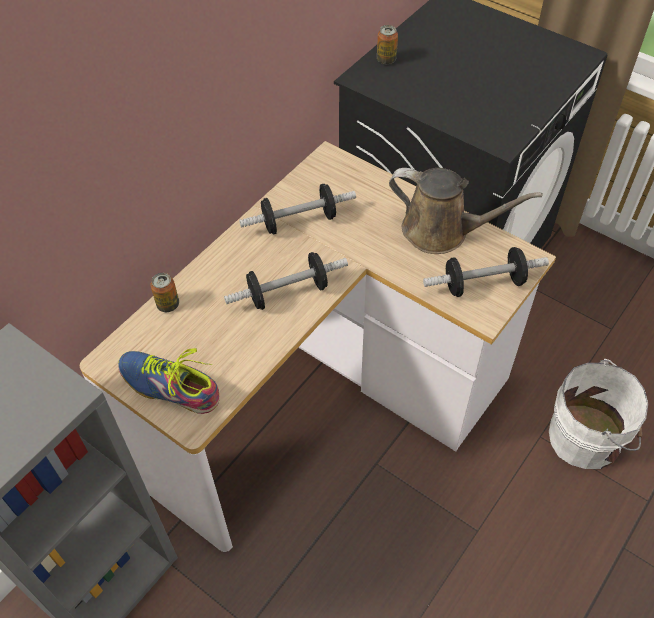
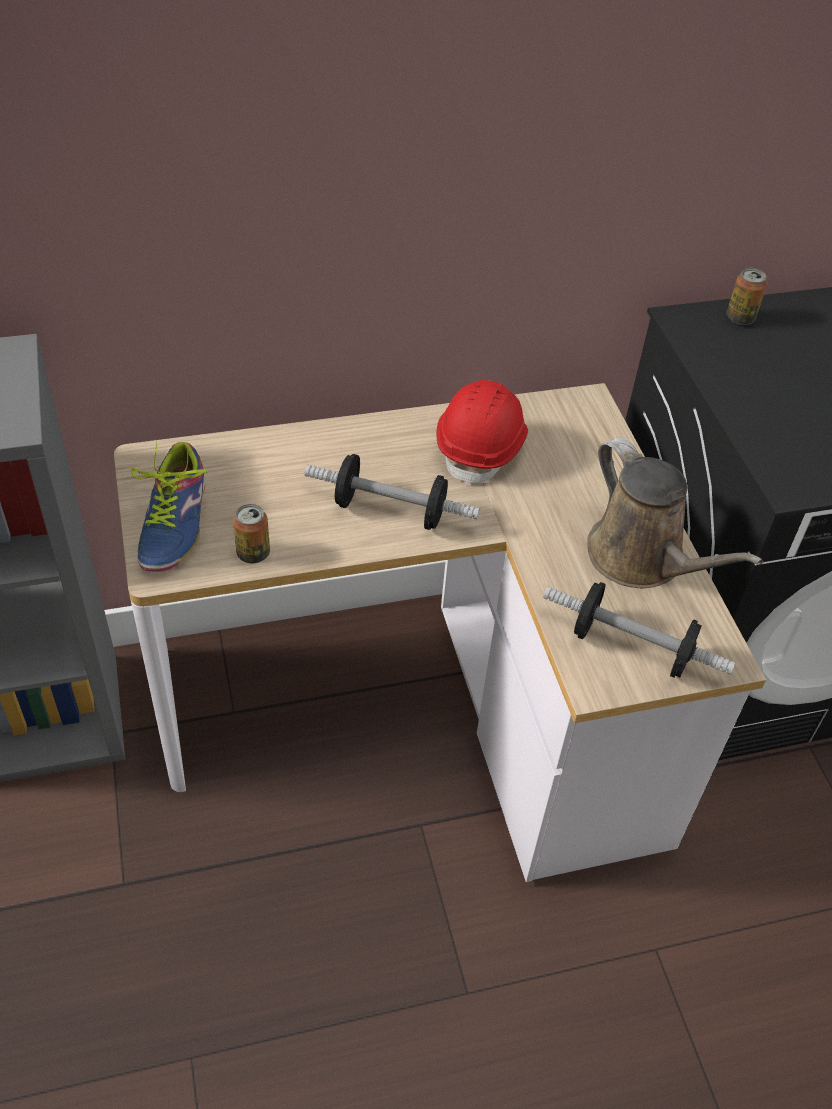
camera: 35 degrees right, 5 degrees down
shoe [118,348,220,414] -> shoe turned 150 degrees counterclockwise [131,440,207,572]
can [150,273,179,312] -> can moved to [233,504,270,563]
dumbbell [239,184,356,234] -> red hard hat [436,380,528,487]
white bucket [549,359,648,469] -> none

